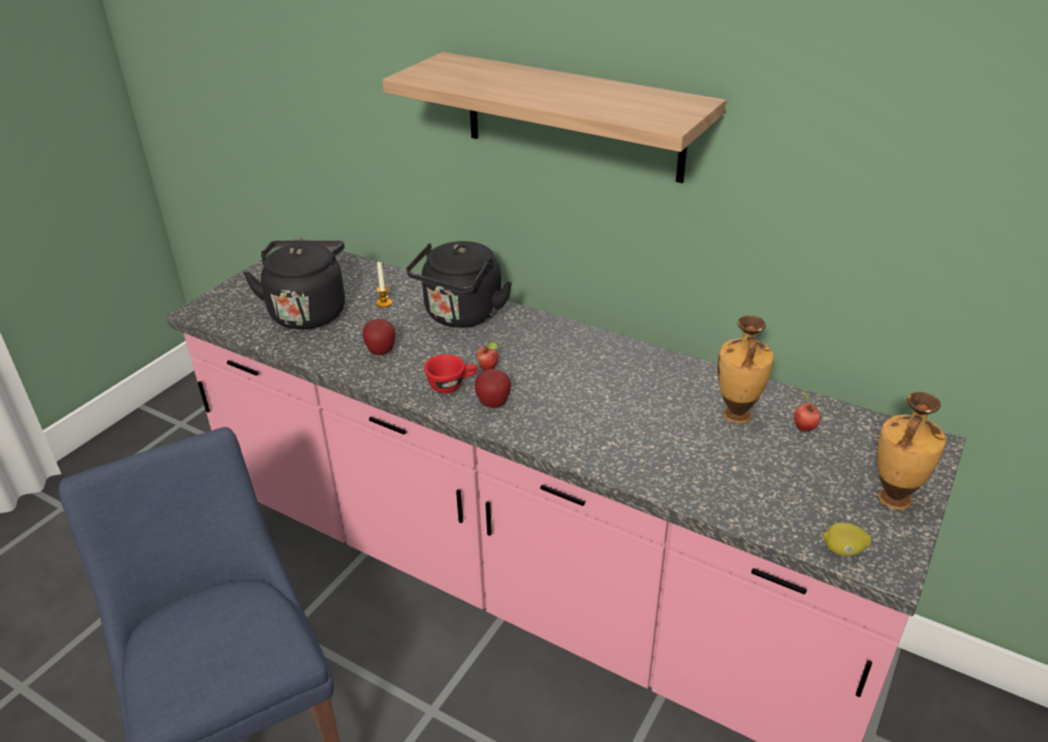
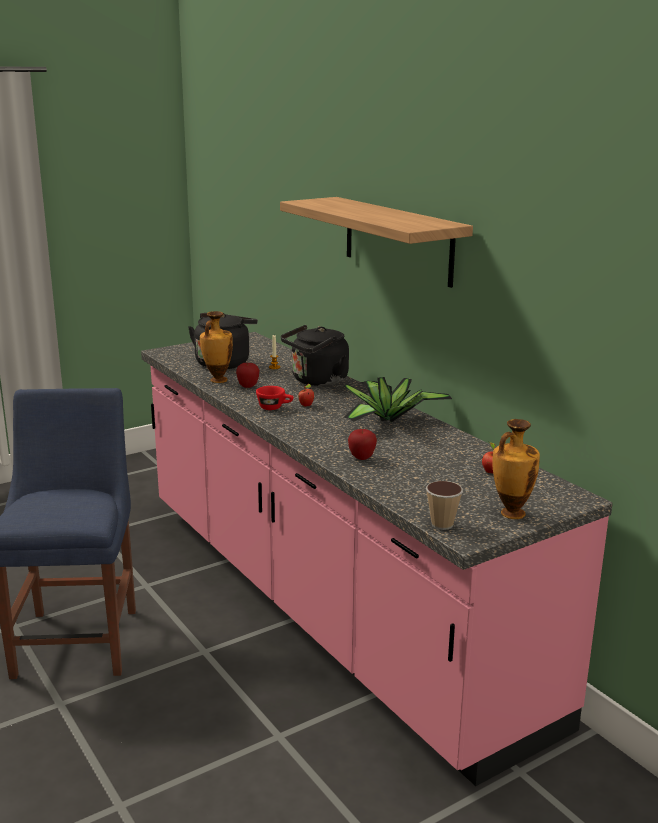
camera: 25 degrees right, 15 degrees down
apple [474,369,511,408] -> apple moved to [348,429,377,460]
vase [718,316,774,423] -> vase moved to [200,311,233,383]
lemon [823,522,871,556] -> cup [426,481,463,530]
none -> potted plant [343,377,452,422]

